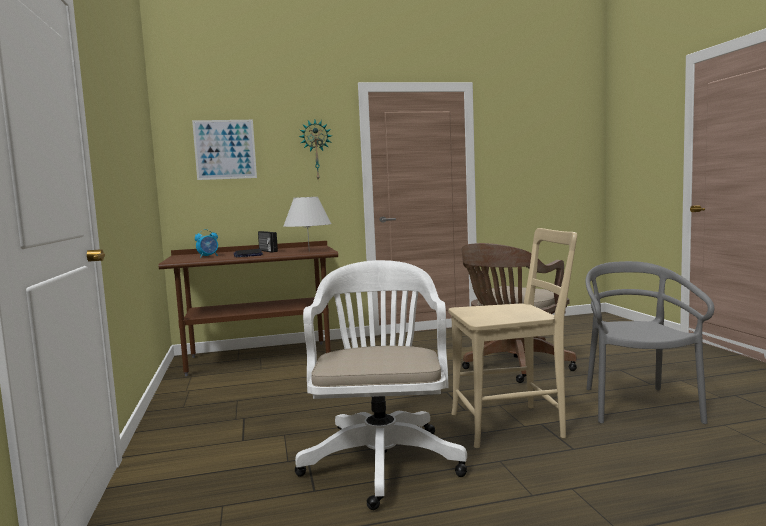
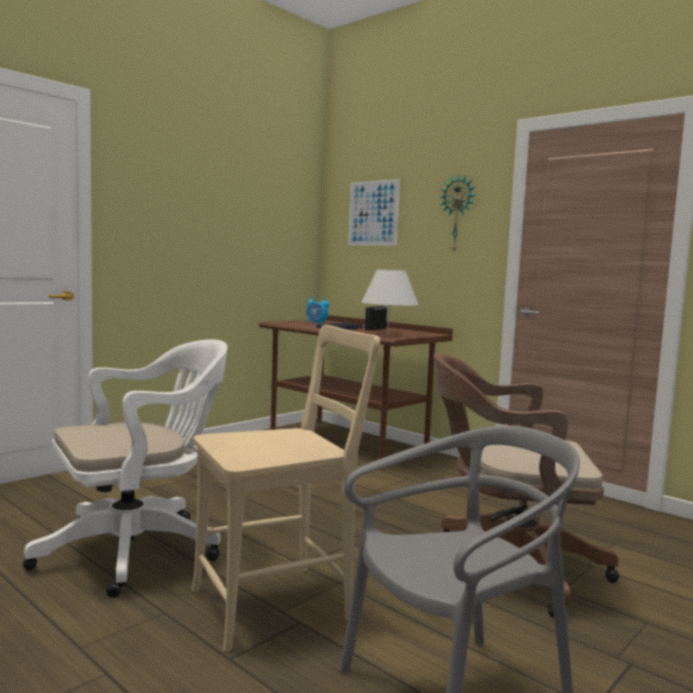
camera: 55 degrees right, 0 degrees up
beige chair [448,228,577,448] -> beige chair turned 75 degrees counterclockwise [191,325,380,652]

